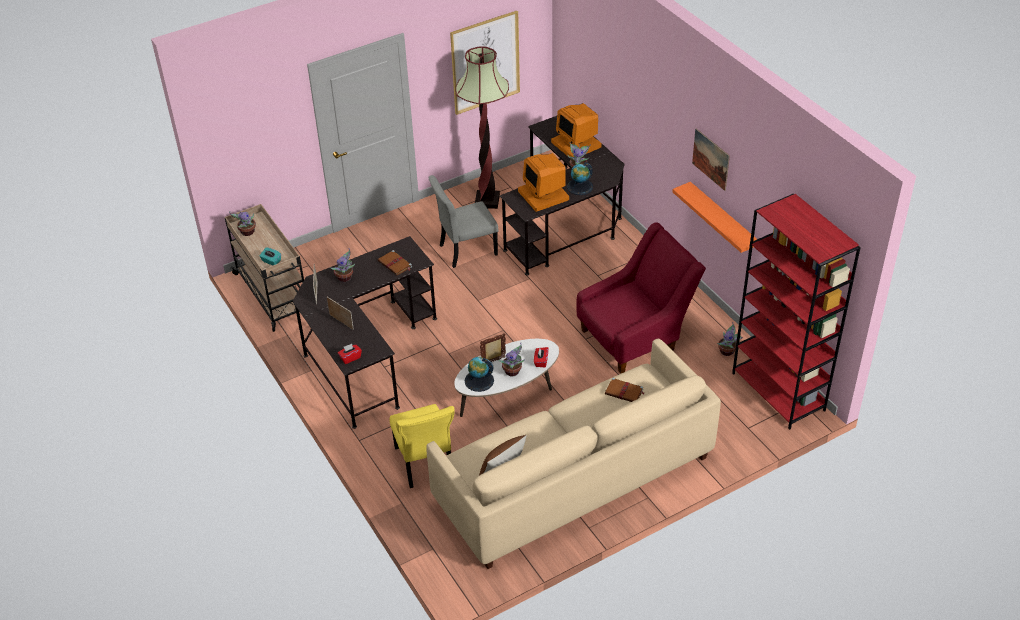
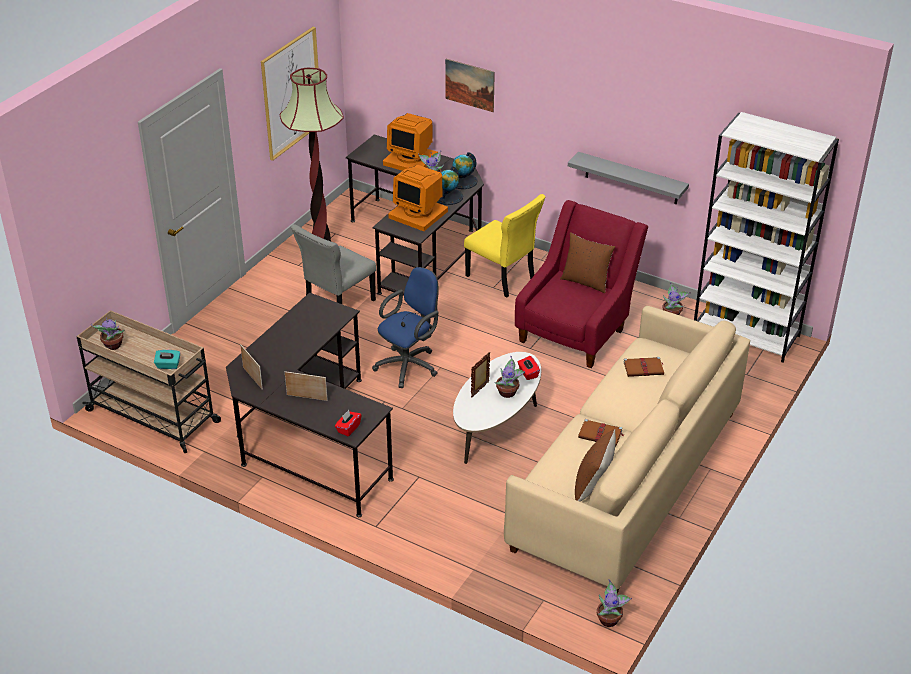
camera: 30 degrees left, 5 degrees down
potted plant [330,248,355,282] -> potted plant moved to [597,579,632,627]
brown book [378,250,412,275] -> brown book moved to [578,419,624,446]
yellow chair [390,404,455,488] -> yellow chair moved to [464,194,546,297]
globe [465,357,494,392] -> globe moved to [452,152,478,189]
orange shelf [672,182,757,253] -> grey shelf [568,152,689,204]
picture [692,128,730,191] -> picture moved to [445,59,495,112]
red bookcase [732,193,861,429] -> white bookcase [694,112,839,363]
none -> blue office chair [372,267,439,388]
none -> brown pillow [560,232,615,293]

